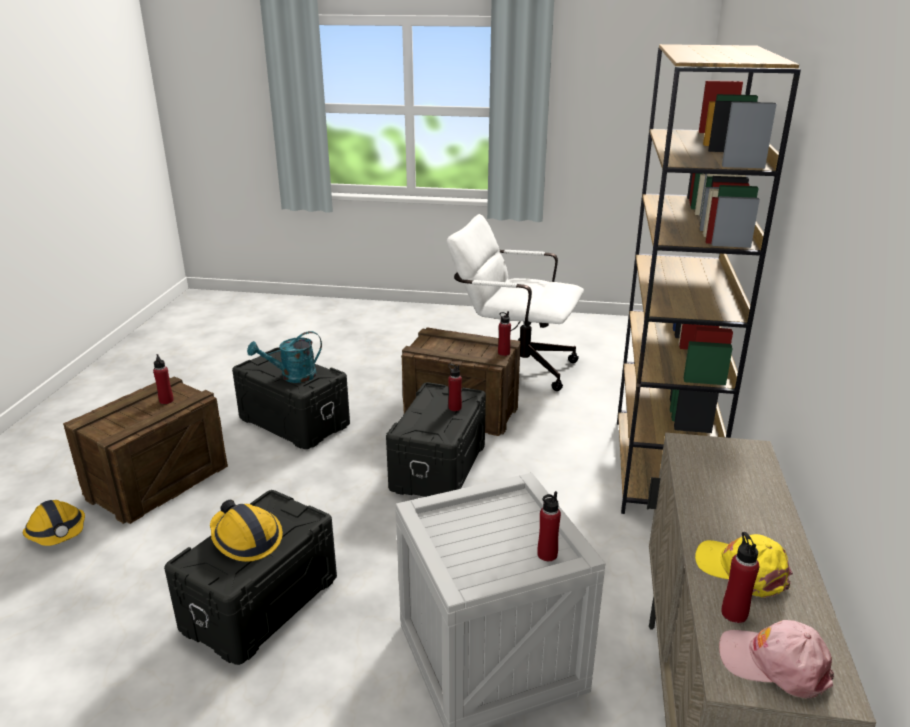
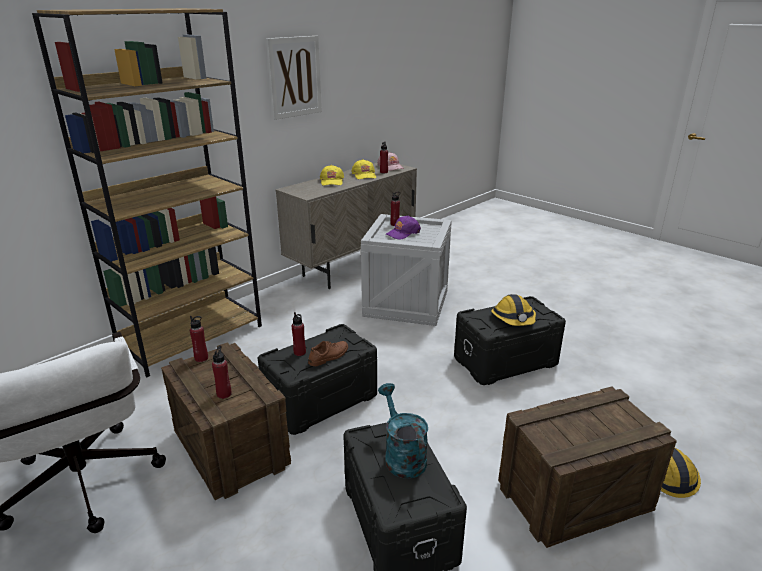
camera: 145 degrees left, 0 degrees up
red bottle [153,354,174,404] -> red bottle moved to [212,346,232,399]
turquoise watering can [247,331,322,383] -> turquoise watering can turned 120 degrees counterclockwise [378,383,428,478]
none -> picture [266,36,322,120]
none -> brown shoe [308,341,348,366]
none -> yellow cap [320,165,344,185]
none -> purple cap [386,216,421,239]

